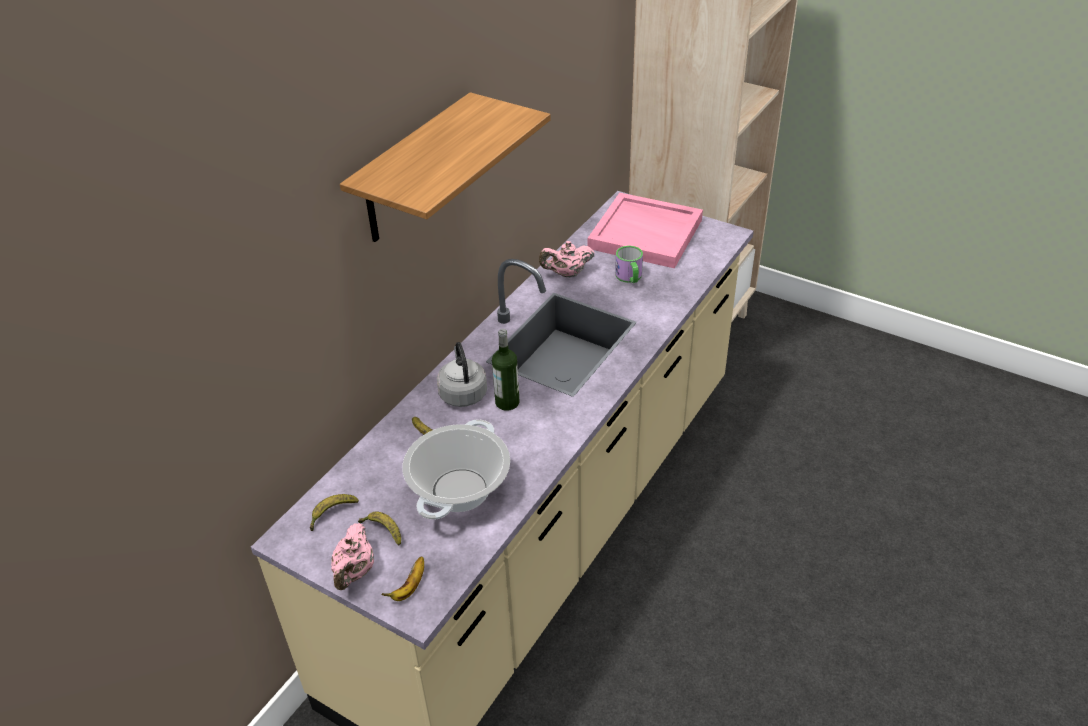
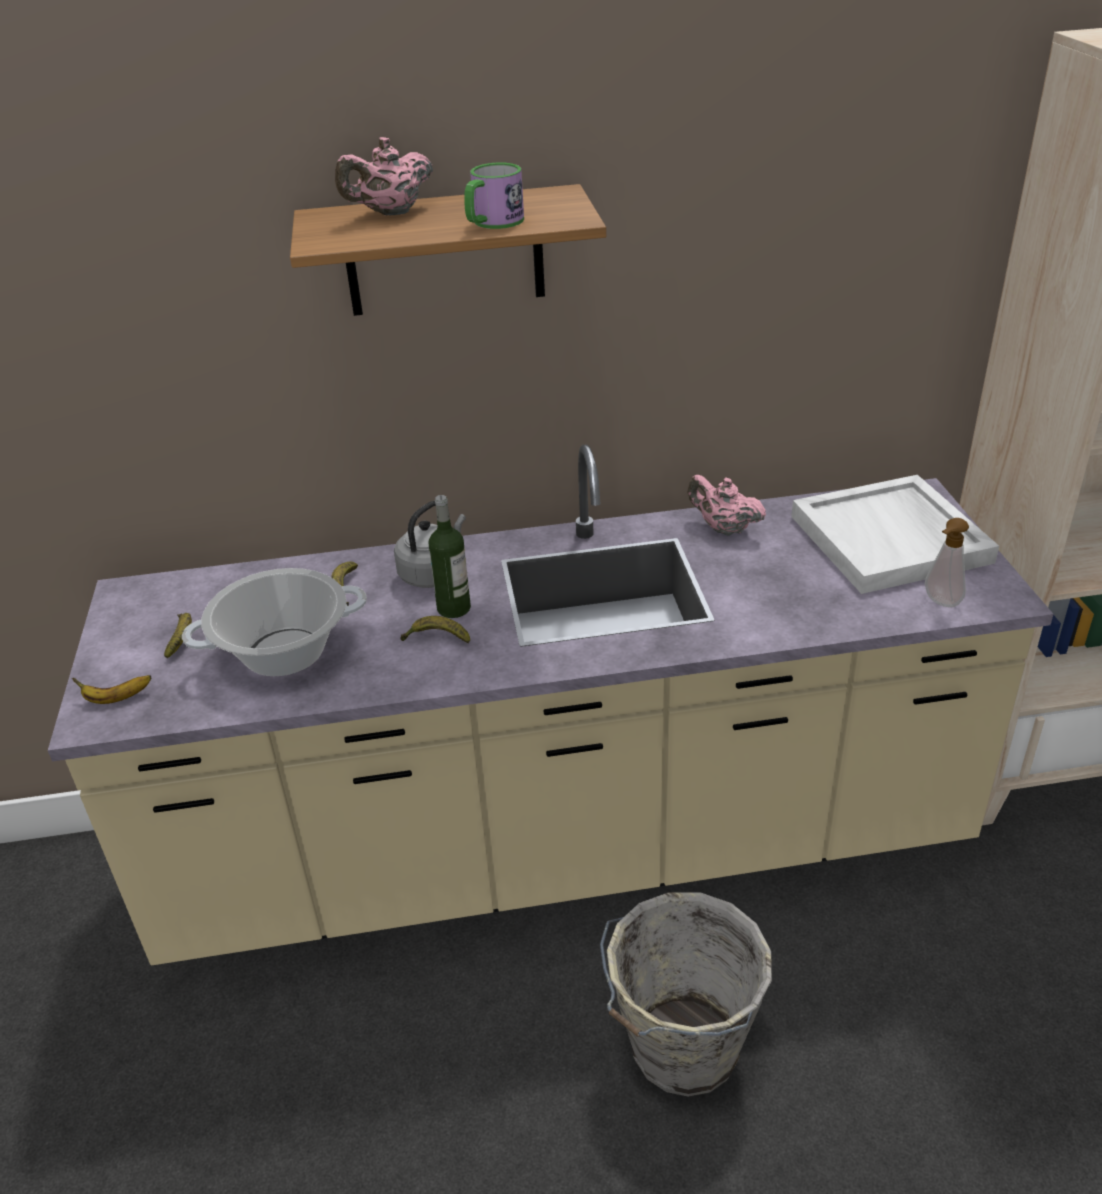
camera: 50 degrees right, 5 degrees down
banana [310,494,359,531] -> banana moved to [400,616,470,644]
pink teapot [331,523,374,590] -> pink teapot moved to [335,137,433,215]
pink tray [588,193,703,268] -> white tray [791,475,999,594]
mug [615,246,643,283] -> mug moved to [464,162,524,229]
none -> grey bucket [600,892,772,1097]
none -> soap dispenser [925,518,969,607]

